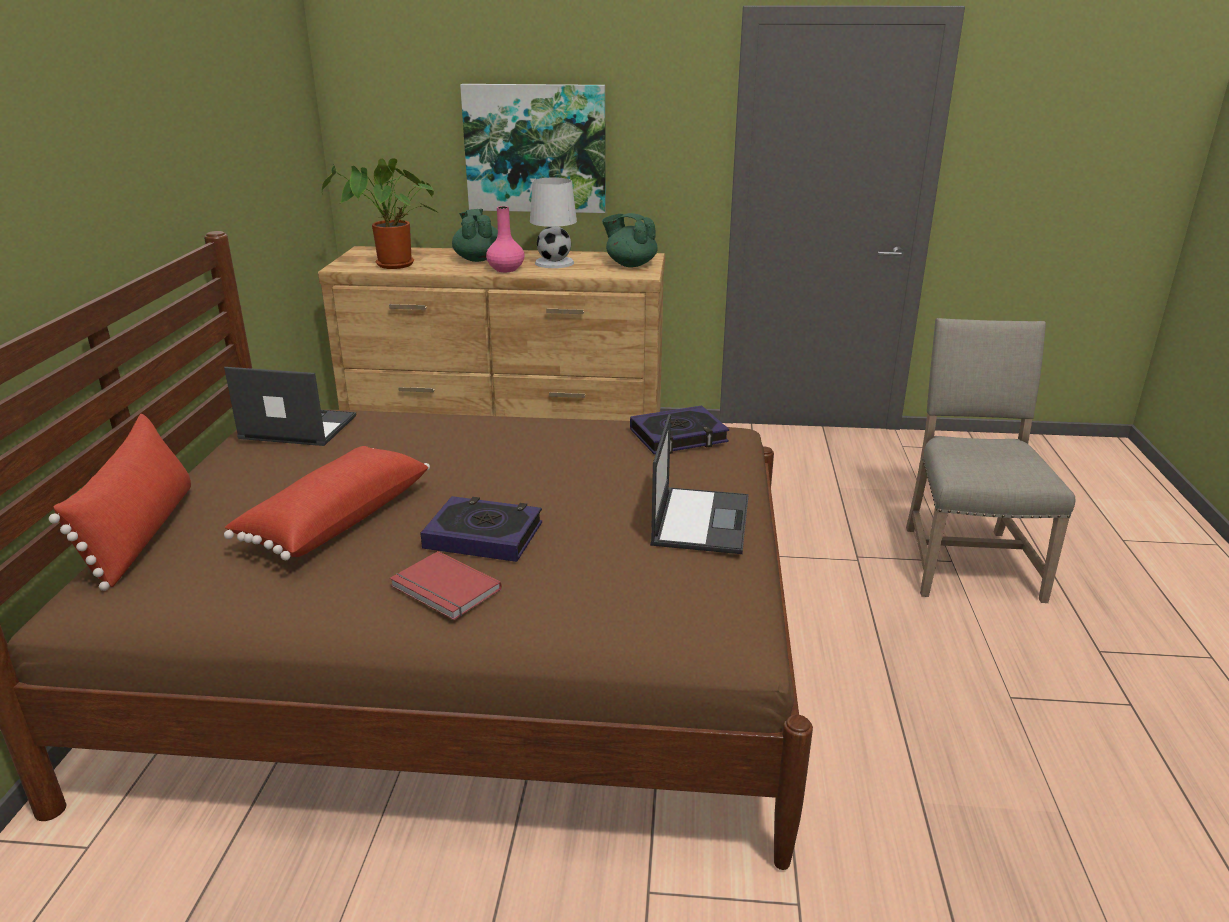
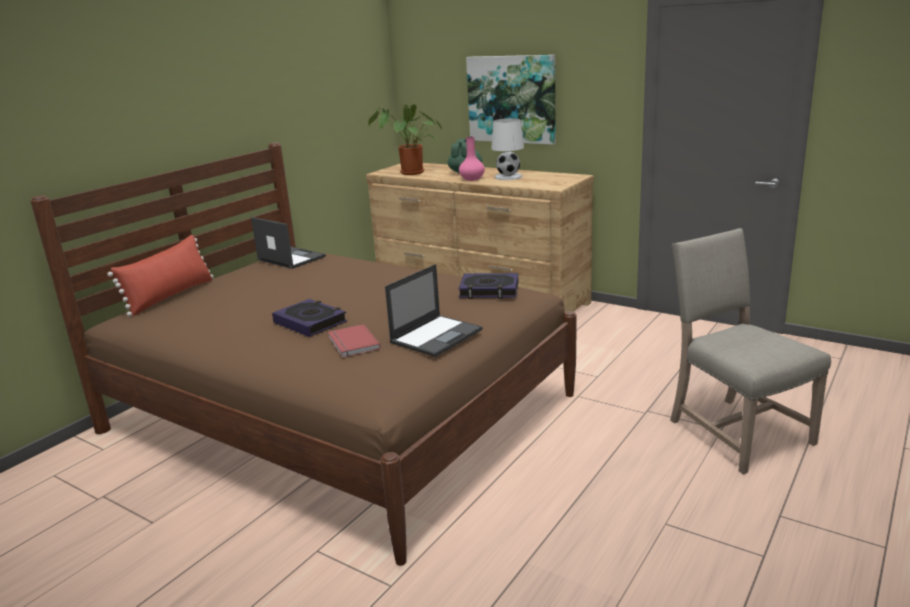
camera: 30 degrees right, 5 degrees down
red pillow [224,446,430,560] -> none
red book [390,551,502,620] -> red book moved to [328,324,381,358]
green teapot [602,213,658,267] -> none
beige chair [906,318,1075,603] -> beige chair turned 60 degrees counterclockwise [670,228,831,475]

